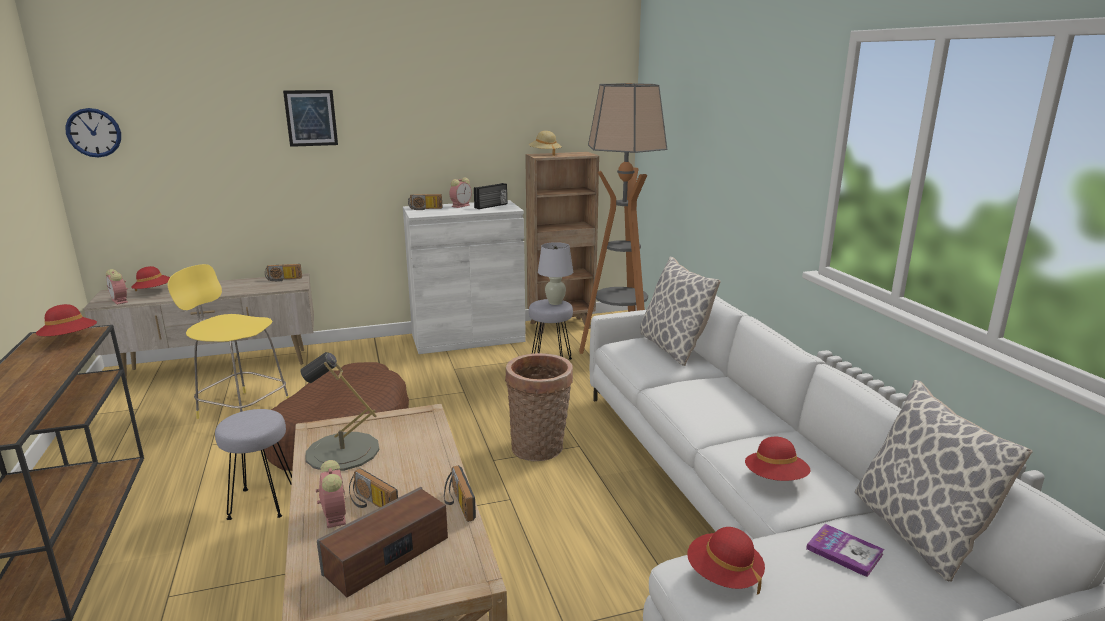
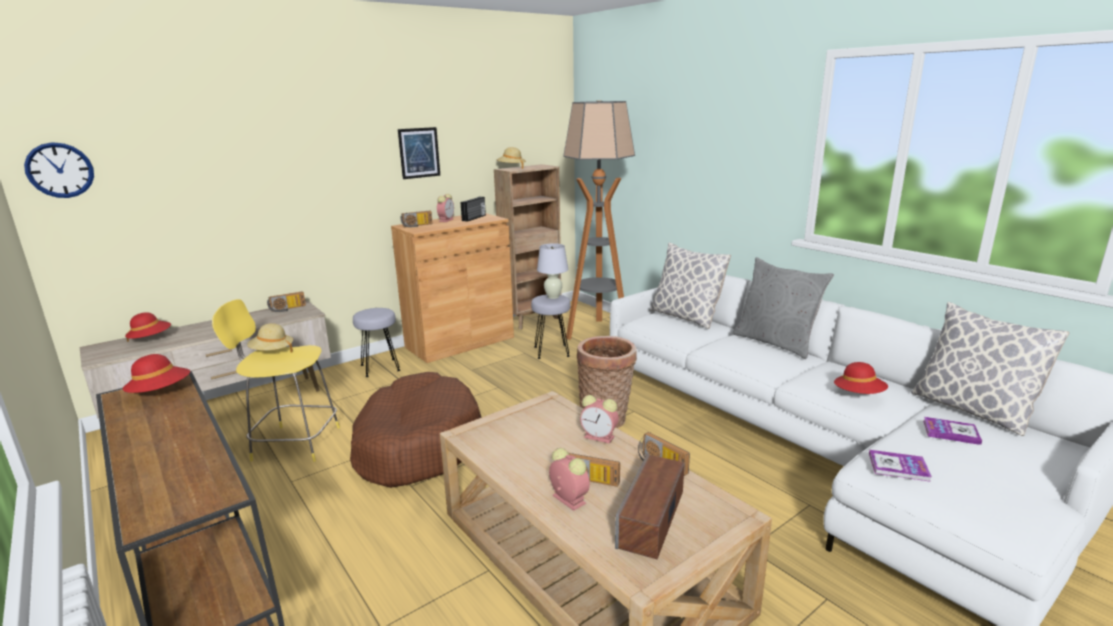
camera: 20 degrees left, 0 degrees up
alarm clock [106,269,128,305] -> alarm clock moved to [580,395,619,444]
grey stool [215,409,292,520] -> grey stool moved to [353,308,400,377]
picture [283,90,338,147] -> picture moved to [398,127,440,179]
grey table lamp [300,352,379,471] -> none
white cabinet [403,200,526,354] -> brown cabinet [391,213,514,363]
red hat [687,527,765,594] -> book [869,450,932,482]
none -> beige hat [247,323,293,353]
none -> grey pillow [733,257,834,359]

